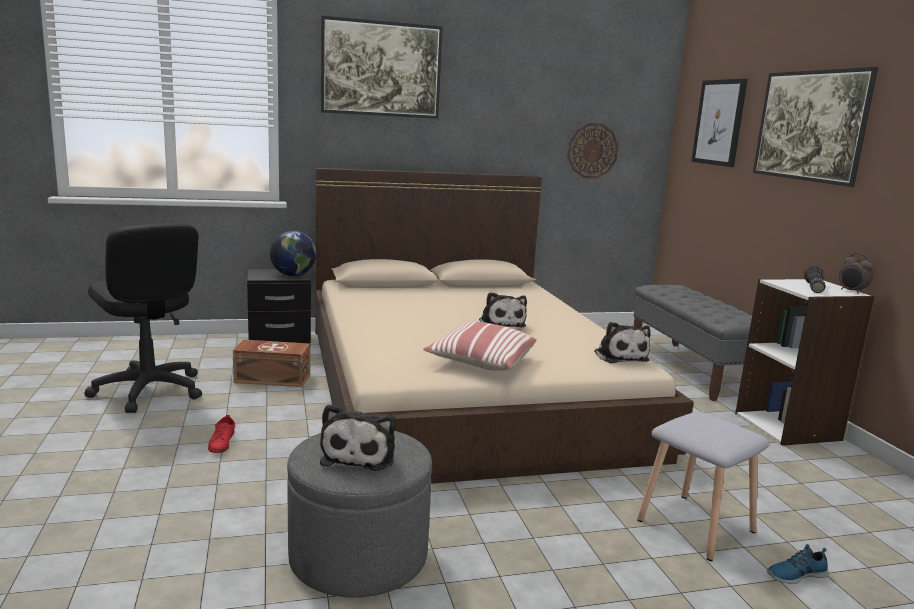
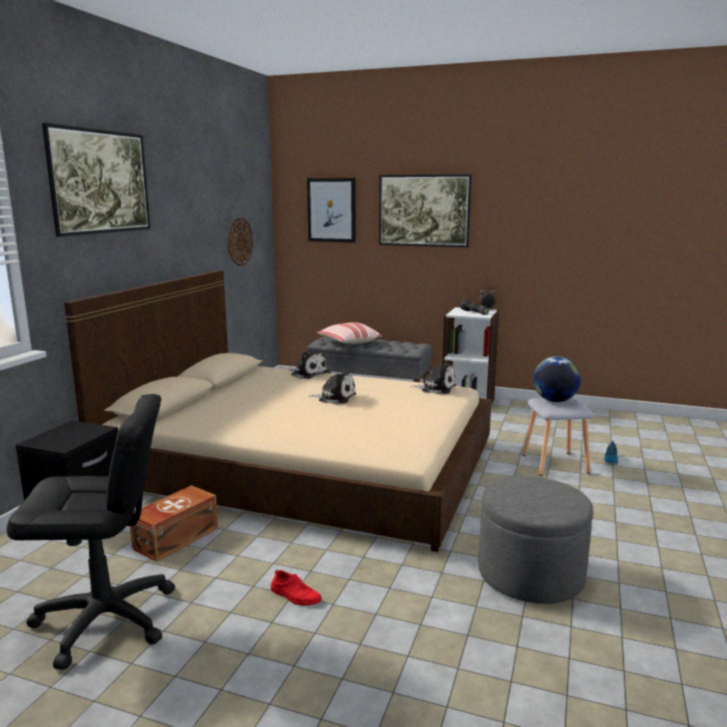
camera: 55 degrees left, 0 degrees up
globe [270,231,316,276] -> globe moved to [533,356,581,402]
plush toy [320,404,395,471] -> plush toy moved to [289,350,328,379]
pillow [423,322,536,371] -> pillow moved to [317,322,382,344]

